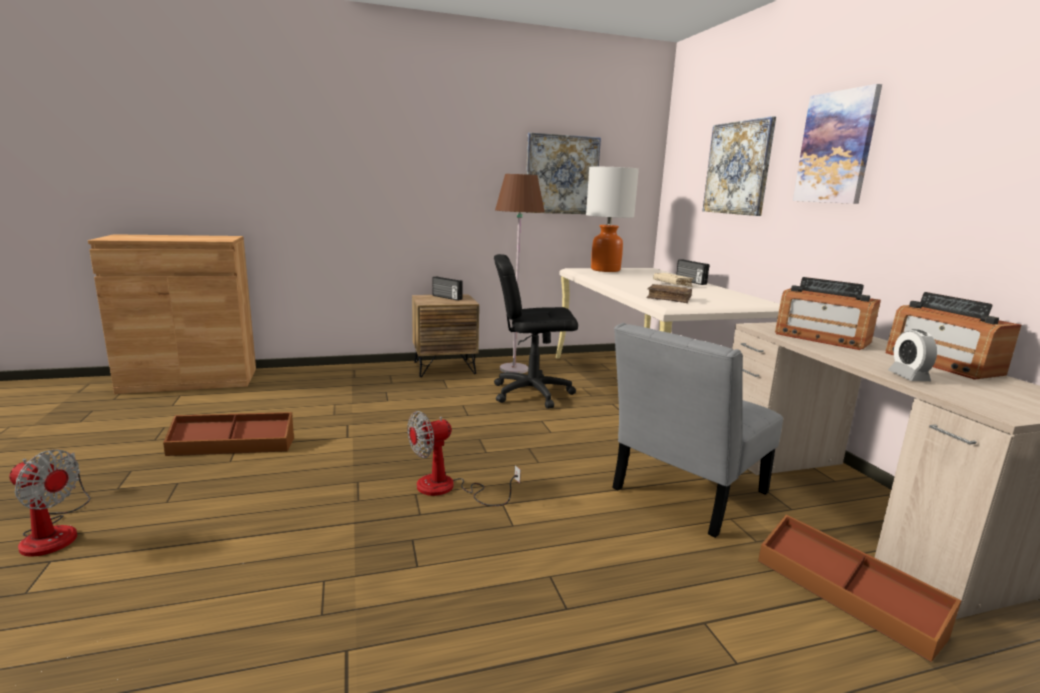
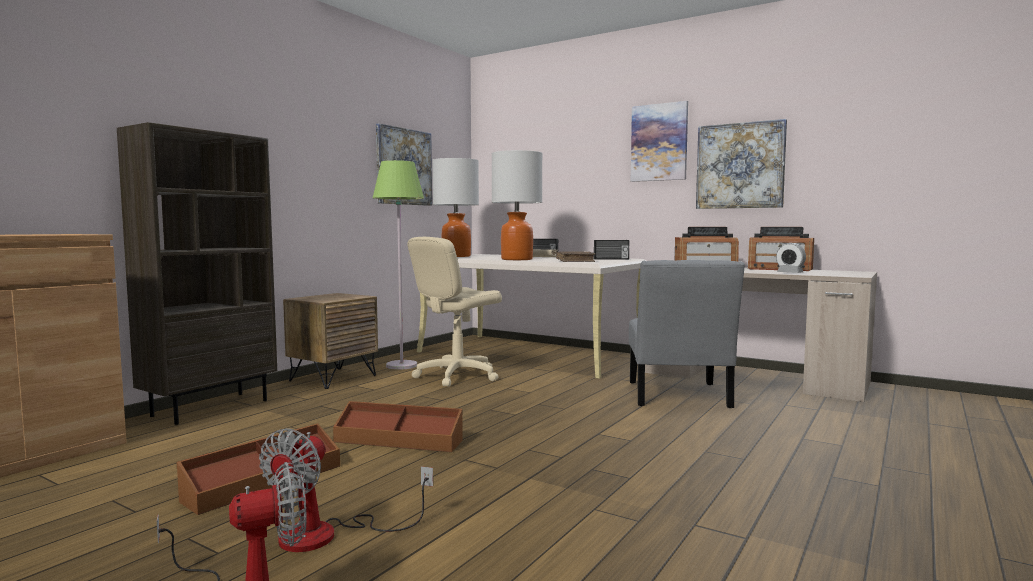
camera: 40 degrees left, 10 degrees down
fan [407,411,521,506] -> fan moved to [259,428,433,552]
radio [433,276,463,301] -> radio moved to [594,240,629,260]
black office chair [494,254,578,409] -> beige office chair [407,237,502,387]
brown floor lamp [495,174,545,374] -> green floor lamp [373,160,424,370]
picture [703,116,776,216] -> picture moved to [696,119,787,209]
brown storage box [758,514,961,662] -> brown storage box moved to [333,401,463,452]
none -> brown bookcase [117,122,277,425]
none -> table lamp [492,150,542,260]

